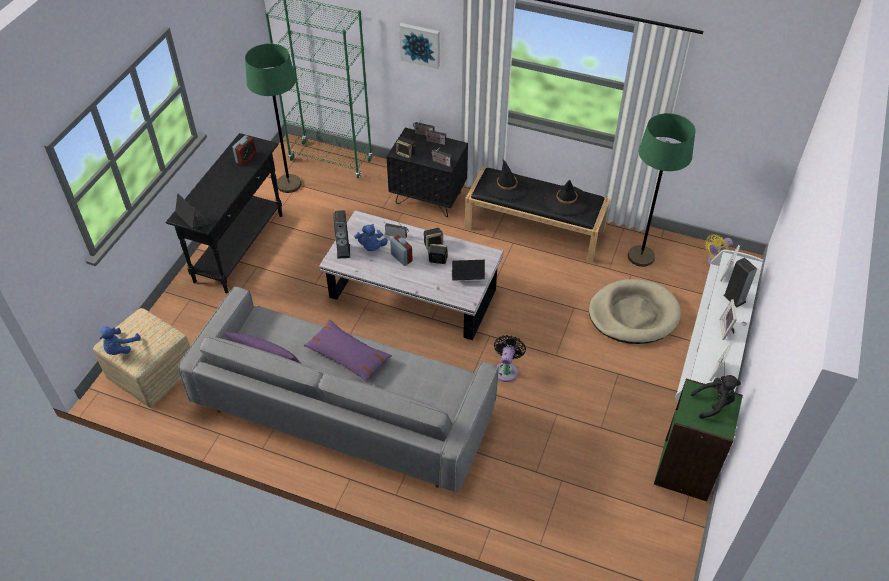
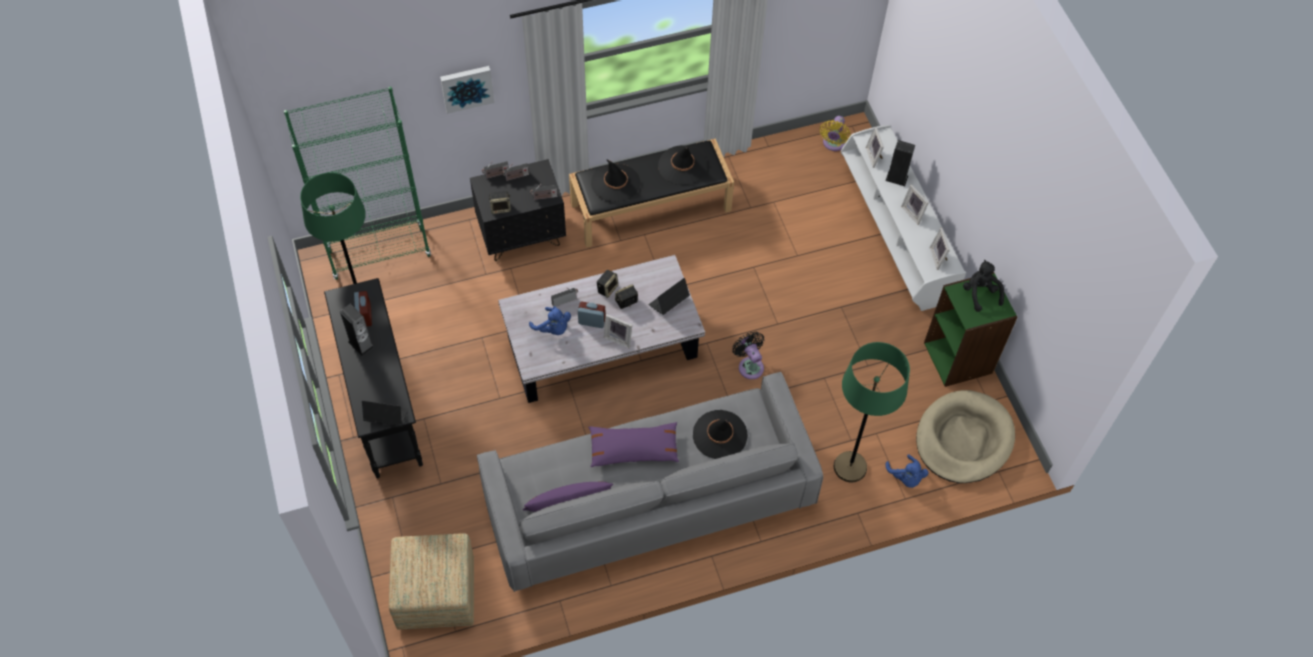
camera: 40 degrees left, 10 degrees up
blue plush toy [100,326,141,355] -> blue plush toy moved to [885,454,928,488]
speaker [334,210,350,259] -> speaker moved to [340,304,374,356]
beige dog bed [589,279,681,344] -> beige dog bed moved to [916,390,1015,483]
green floor lamp [628,113,696,267] -> green floor lamp moved to [834,342,910,482]
black plush toy [690,375,741,419] -> black plush toy turned 60 degrees counterclockwise [963,260,1005,312]
none -> picture frame [604,314,632,348]
none -> black hat [693,410,748,459]

